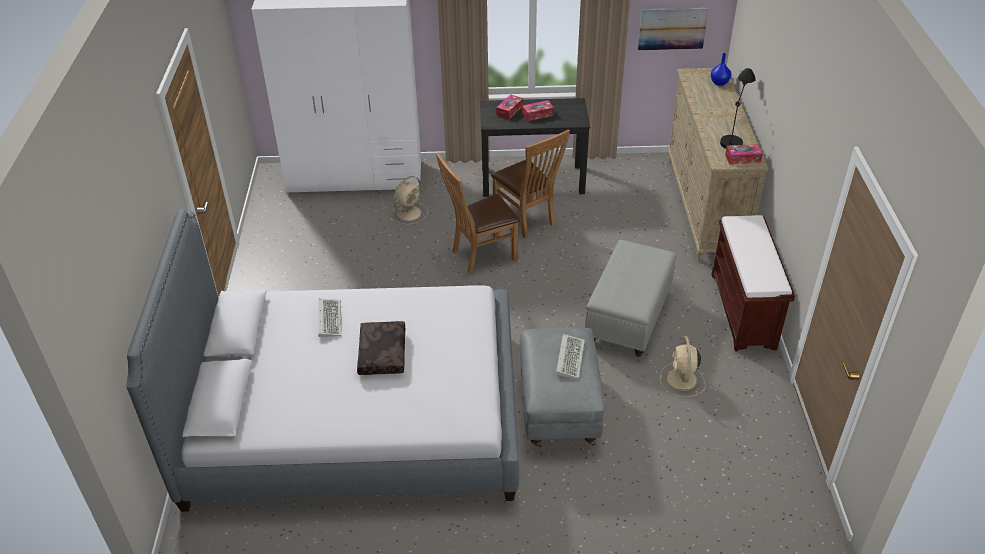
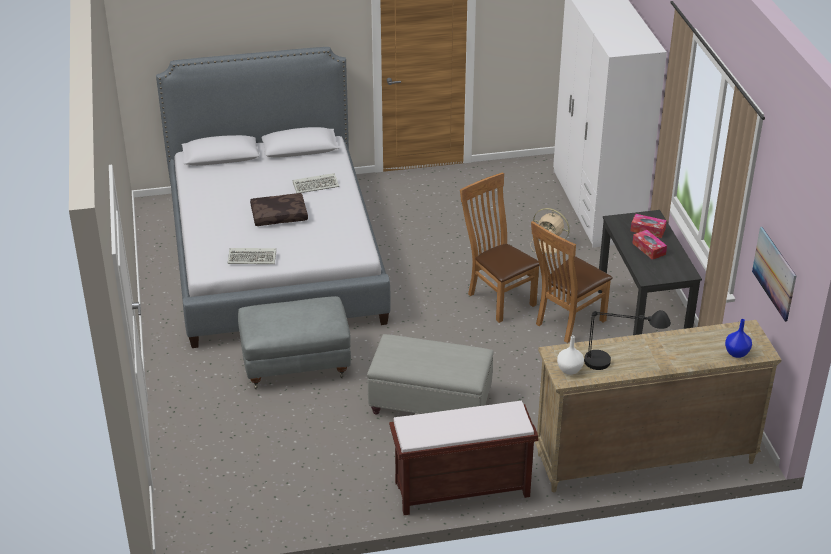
camera: 80 degrees right, 5 degrees down
keyboard [556,334,585,379] -> keyboard moved to [228,248,276,264]
beige fan [660,336,706,397] -> none
tissue box [725,144,763,164] -> white vase [557,335,584,375]

